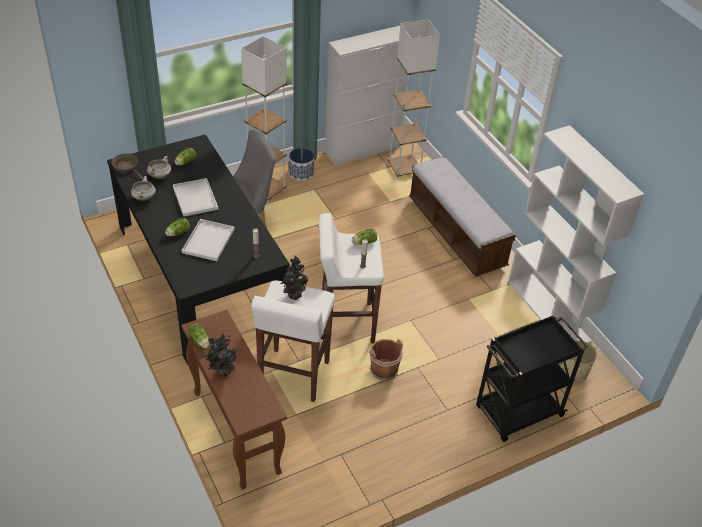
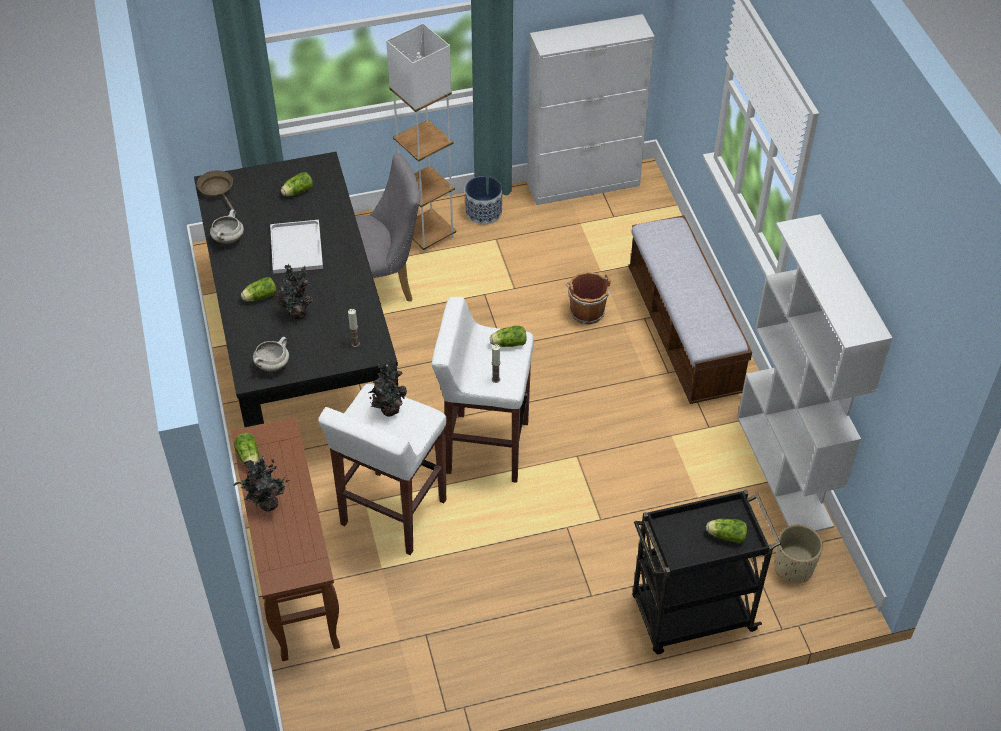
camera: 15 degrees right, 5 degrees up
white cooking pot [147,156,171,179] -> white cooking pot moved to [253,337,289,372]
white tray [182,219,235,261] -> potted plant [274,264,313,319]
brown bucket [367,339,403,381] -> brown bucket moved to [566,272,611,325]
white floor lamp [388,19,440,179] -> none
none -> lettuce [706,519,747,543]

